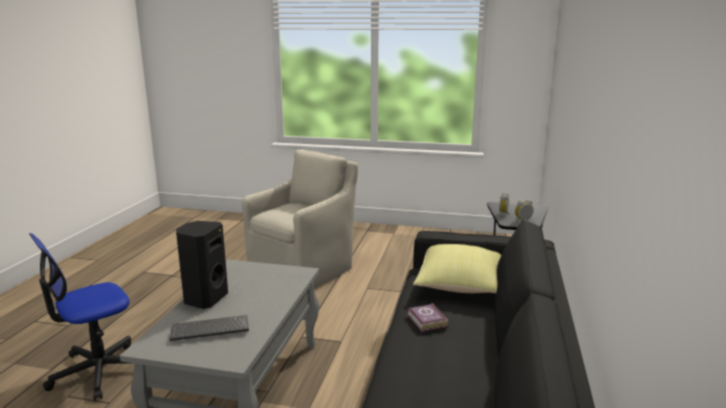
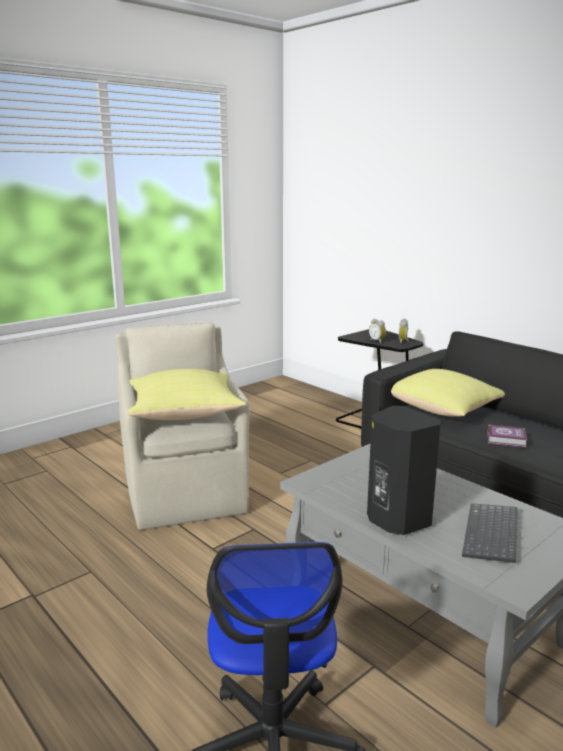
camera: 55 degrees left, 0 degrees up
none -> yellow pillow [127,369,246,420]

